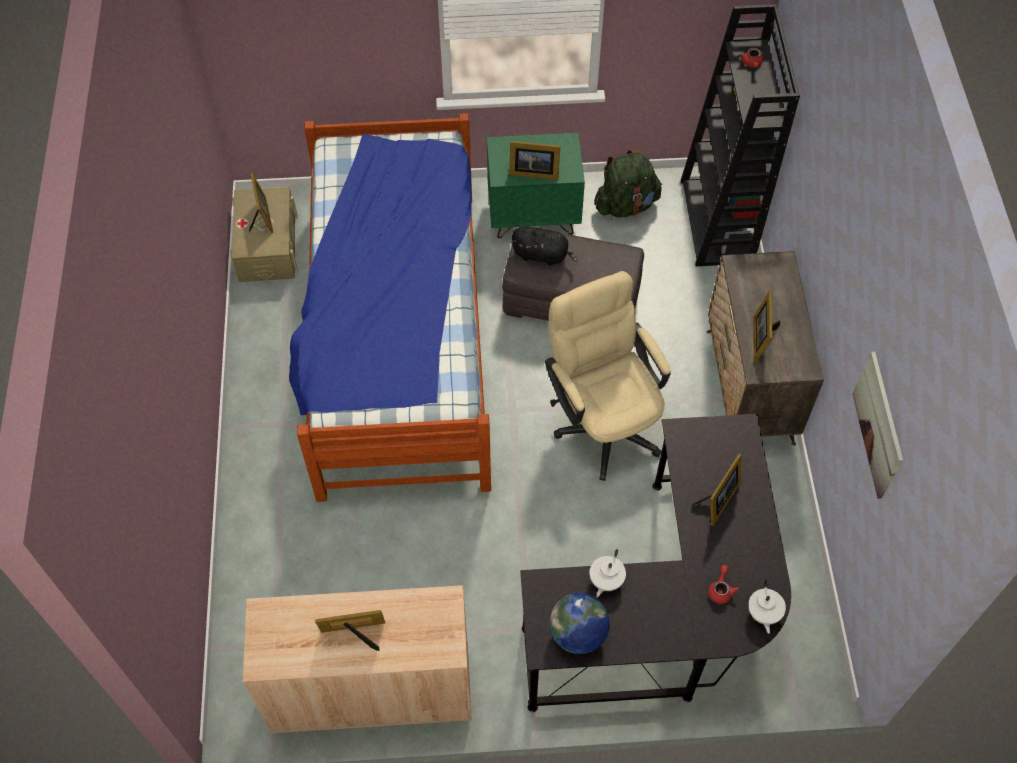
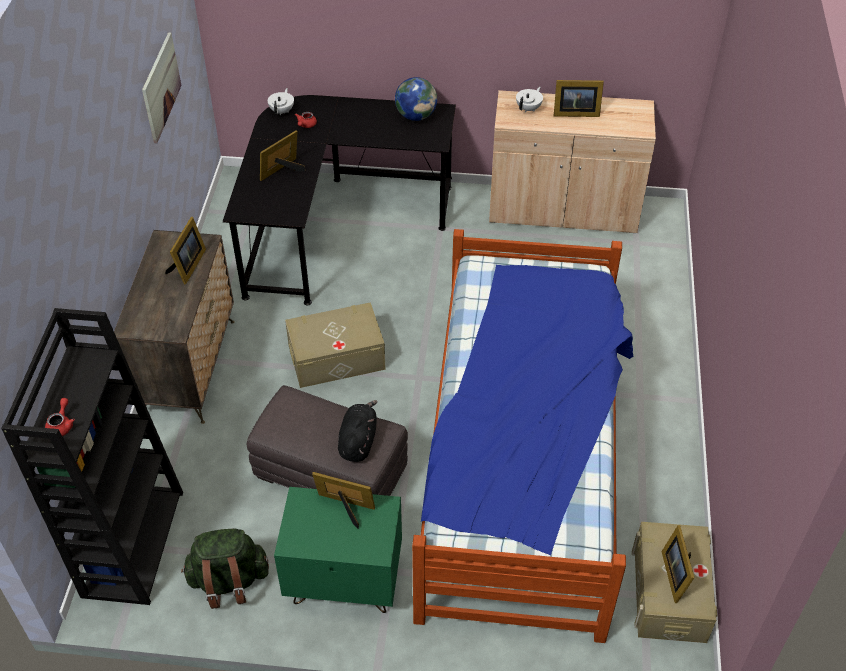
camera: 170 degrees left, 10 degrees down
black plush toy [511,227,578,265] -> black plush toy turned 75 degrees clockwise [338,400,378,462]
beige office chair [545,271,671,481] -> beige storage box [285,302,386,388]
white teapot [590,549,626,598] -> white teapot moved to [516,87,543,112]

